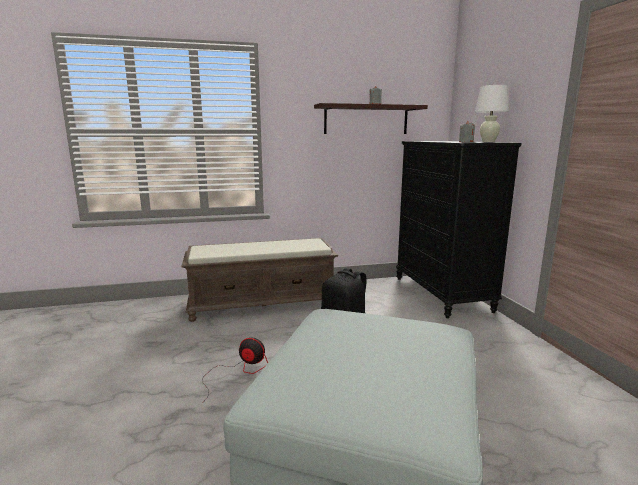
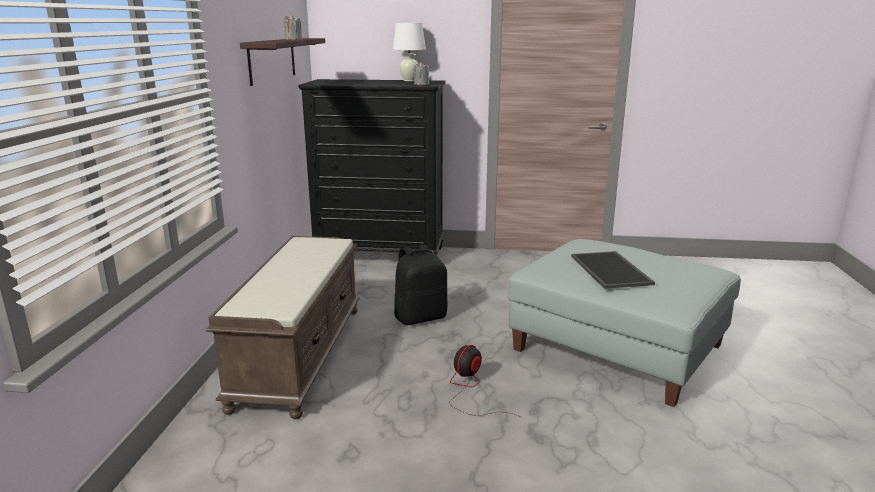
camera: 70 degrees left, 5 degrees up
none -> tray [571,251,655,289]

